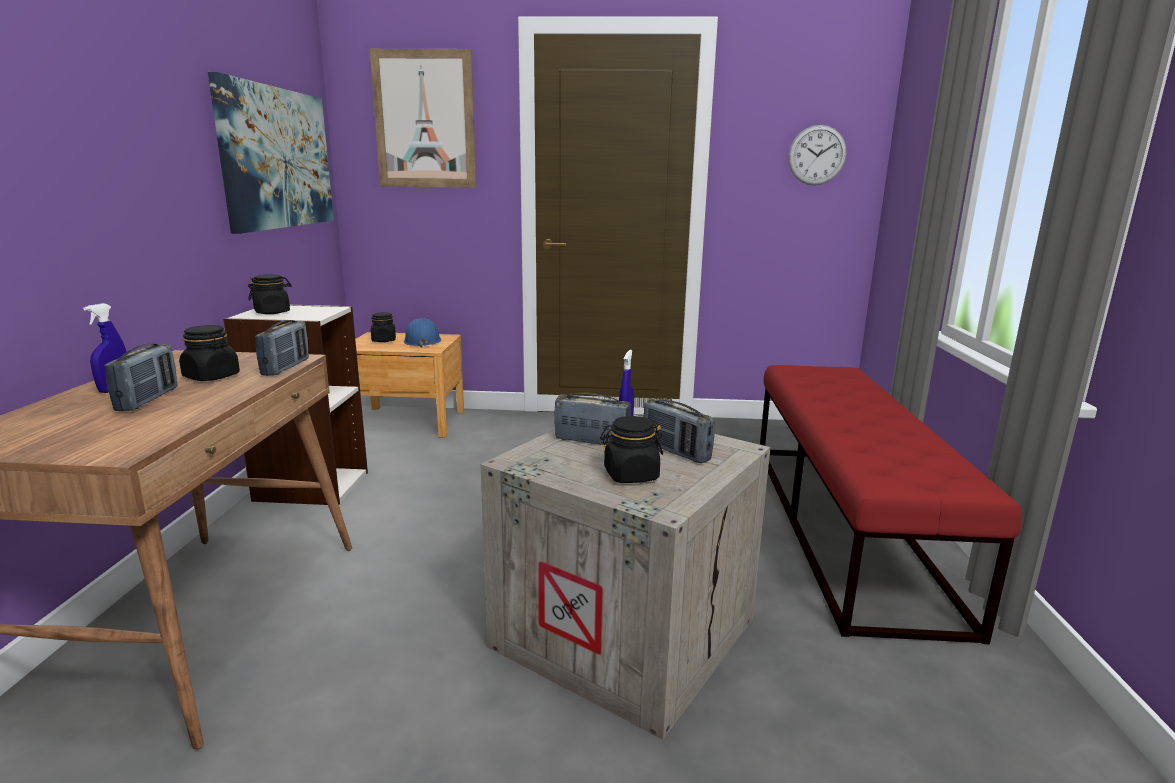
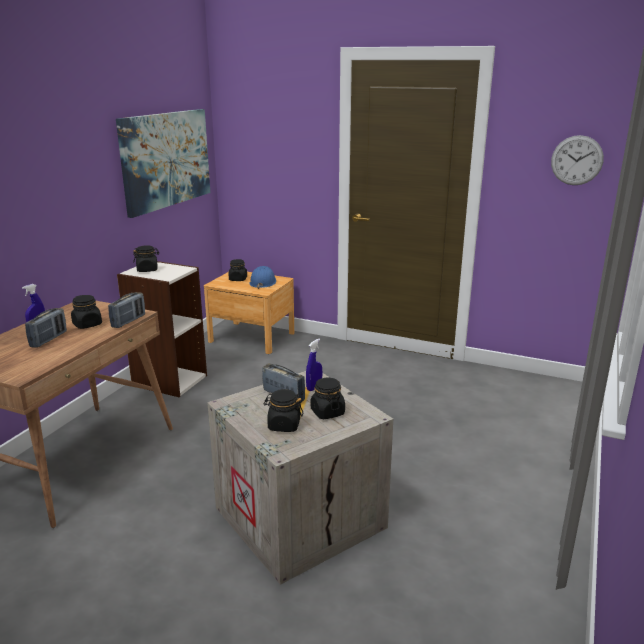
camera: 20 degrees right, 5 degrees up
picture [370,49,476,188] -> none
radio [643,399,715,463] -> black jar [311,378,345,419]
red bench [760,365,1022,644] -> none

